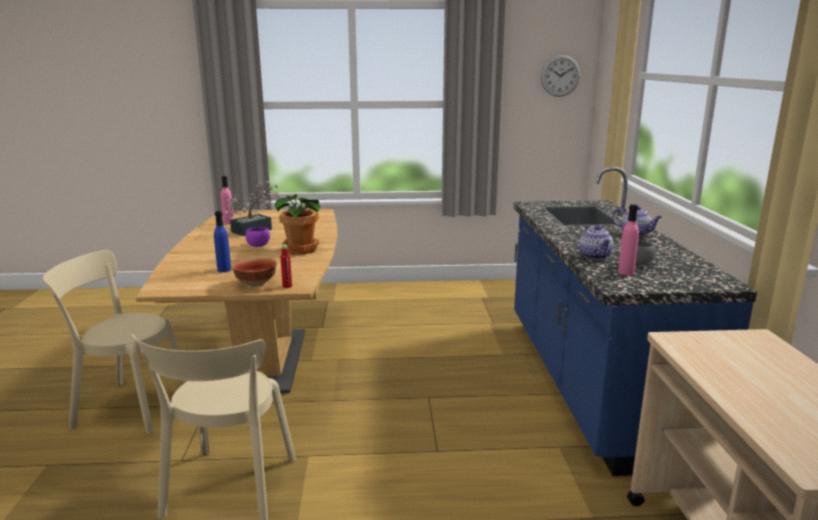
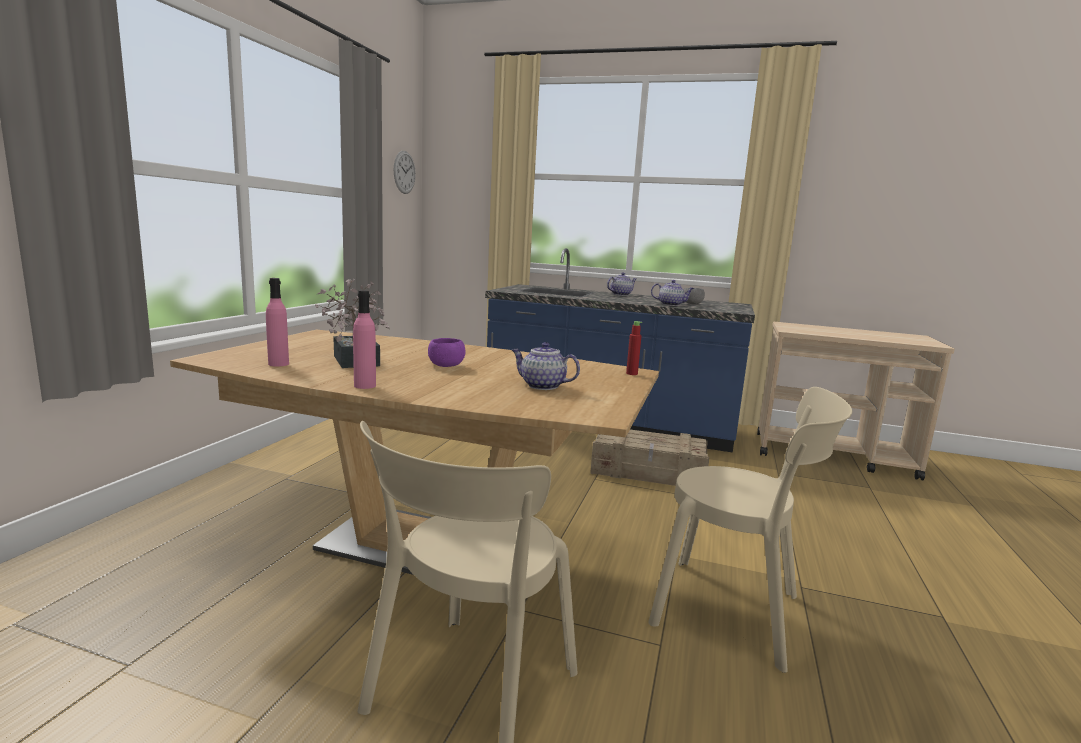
camera: 70 degrees left, 5 degrees down
blue bottle [214,211,231,272] -> teapot [512,342,580,390]
bowl [232,258,277,287] -> none
potted plant [275,194,320,255] -> none
pink bottle [618,204,639,275] -> pink bottle moved to [353,290,376,389]
none -> crate [590,430,709,486]

